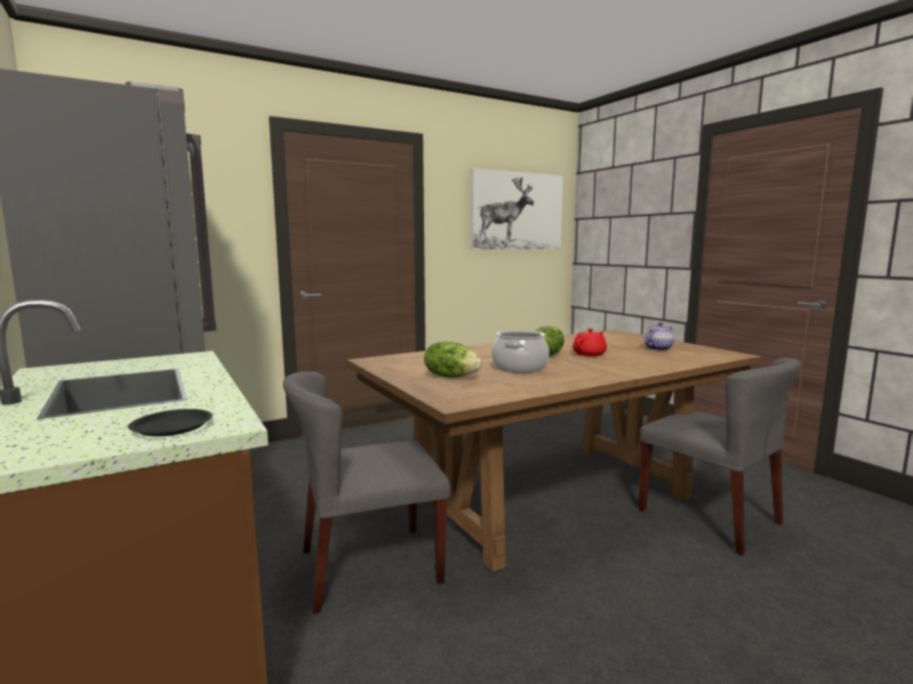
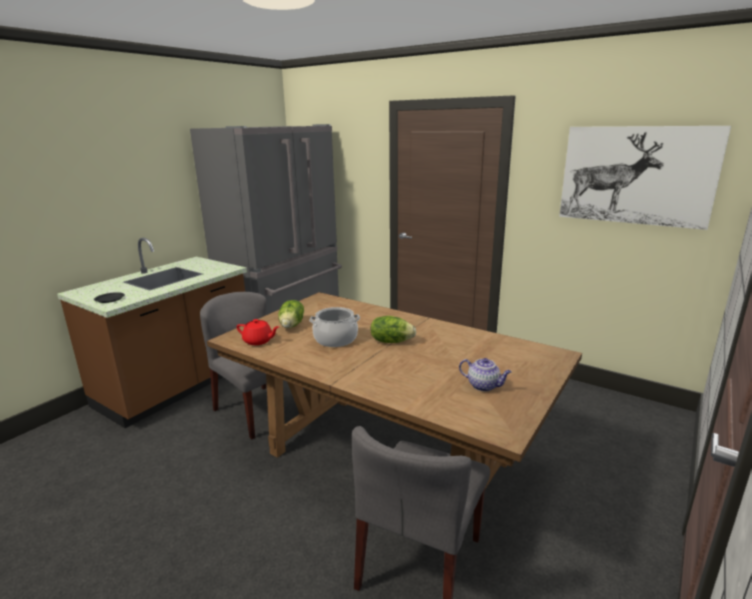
camera: 65 degrees right, 10 degrees up
red teapot [573,329,607,356] -> red teapot moved to [237,319,279,345]

